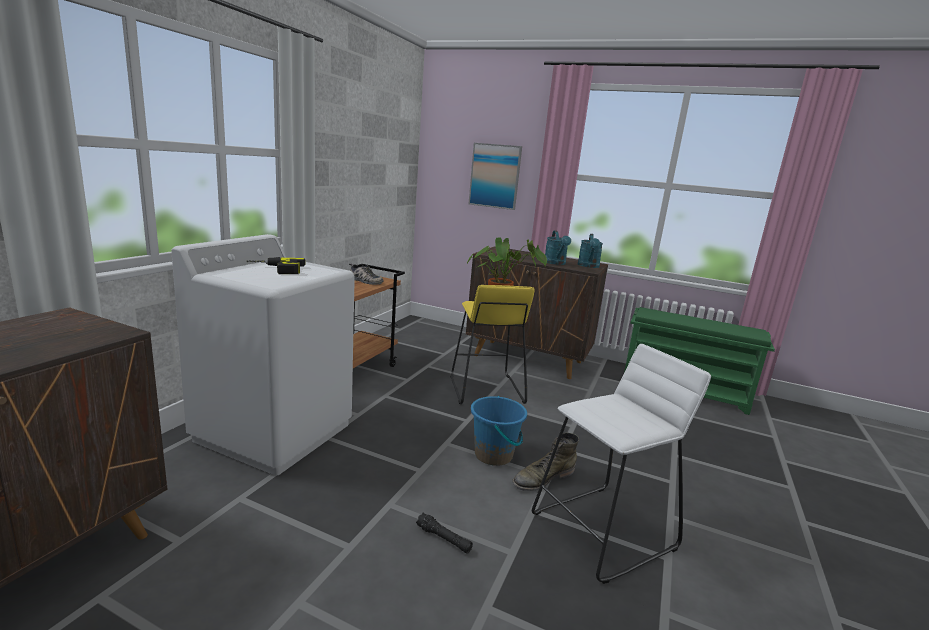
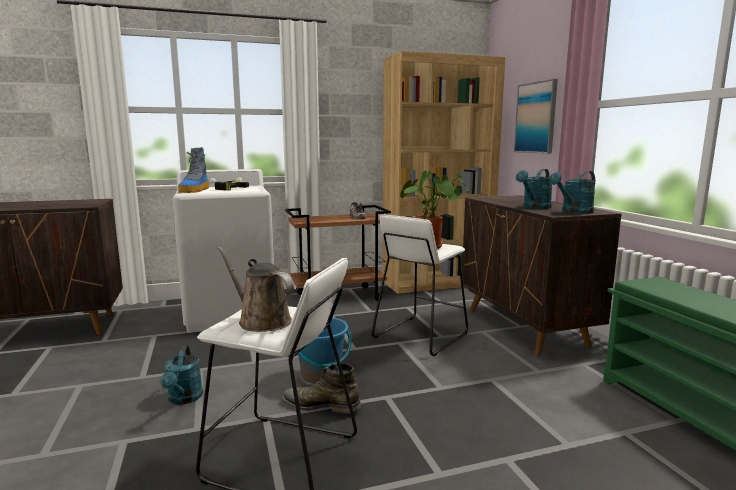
camera: 50 degrees right, 5 degrees down
black flashlight [416,513,473,554] -> turquoise watering can [160,346,203,405]
yellow stool [451,285,535,404] -> white stool [372,215,468,356]
none -> boot [178,147,209,193]
none -> brown watering can [217,246,294,332]
none -> brown bookcase [382,51,505,294]

